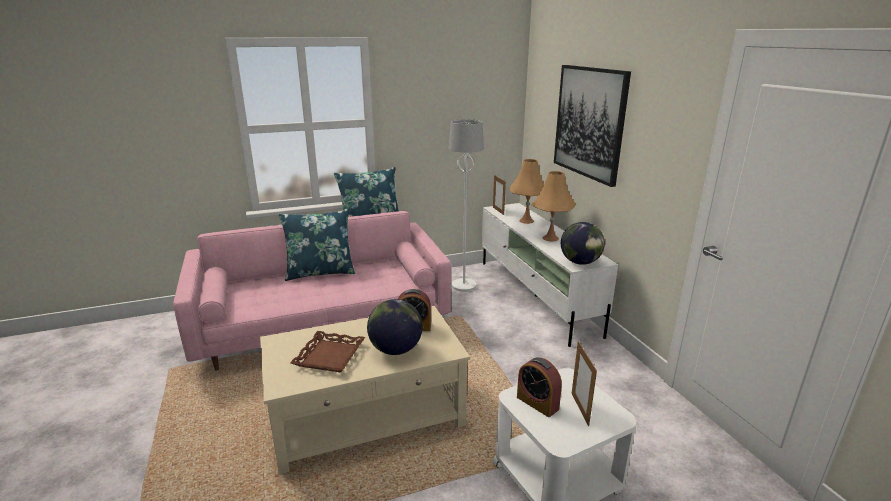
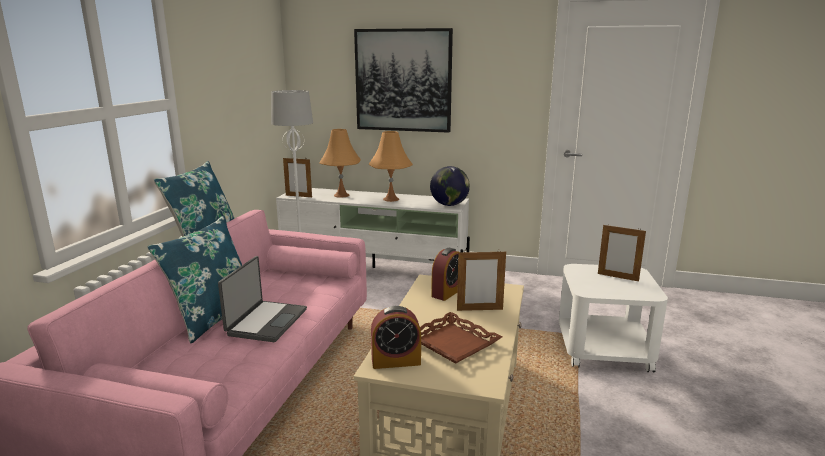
camera: 55 degrees left, 5 degrees down
globe [367,299,423,355] -> picture frame [457,250,506,311]
alarm clock [517,357,562,417] -> alarm clock moved to [371,306,421,369]
none -> laptop [218,256,307,342]

